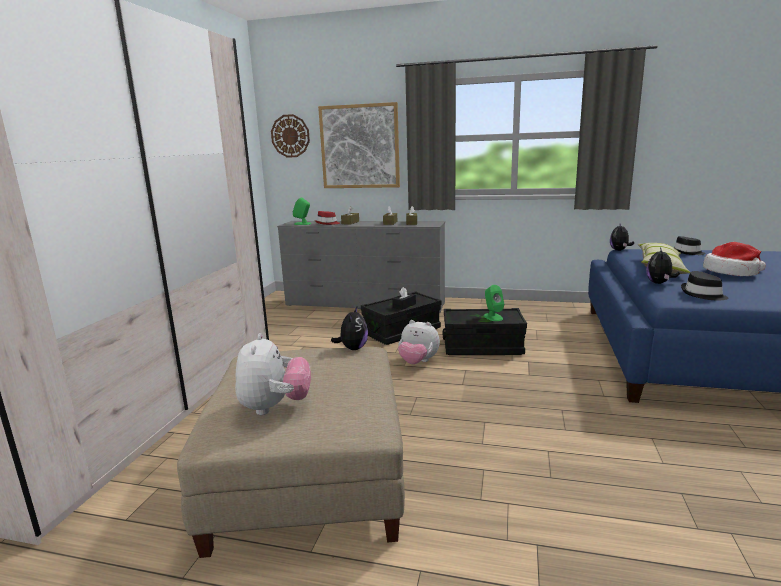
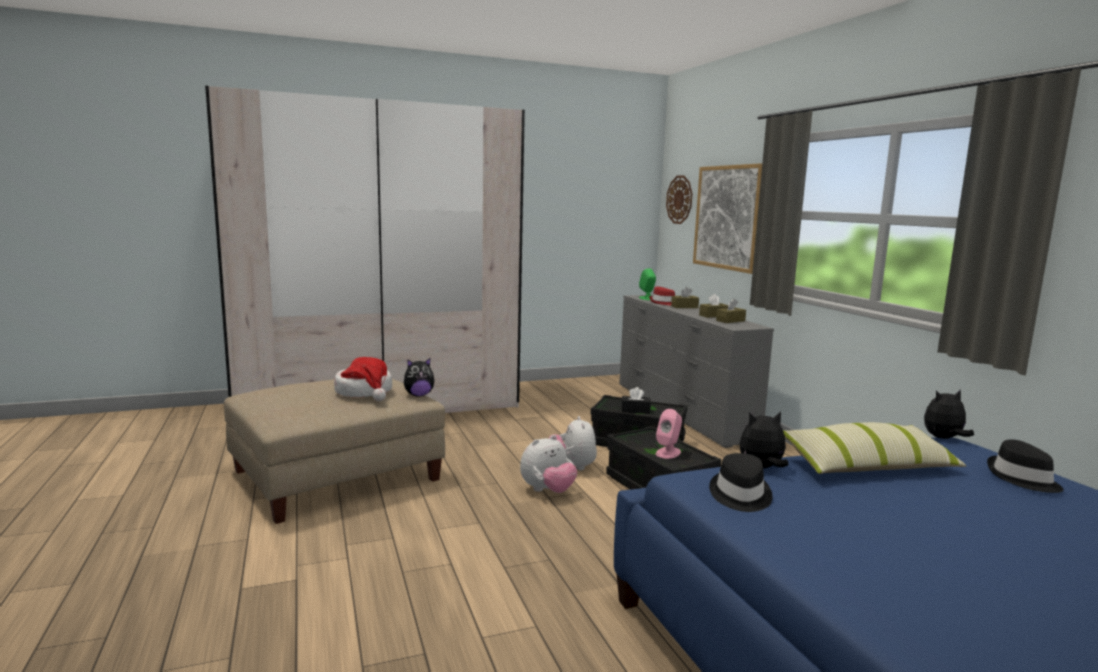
camera: 55 degrees right, 5 degrees down
plush toy [235,333,311,415] -> plush toy moved to [520,435,577,493]
green speaker [484,285,504,321] -> pink speaker [656,409,682,459]
hat [703,242,766,276] -> hat moved to [334,357,392,401]

